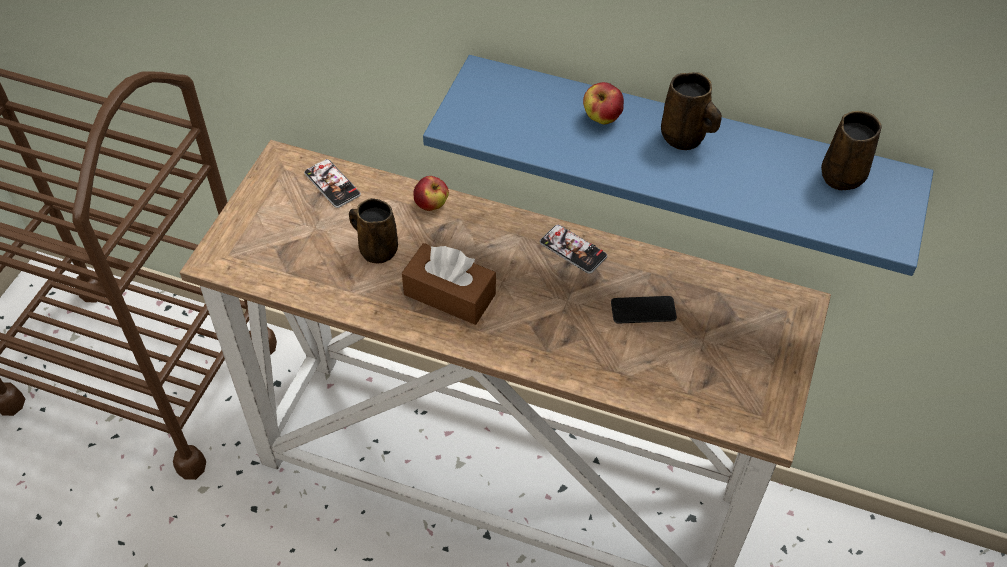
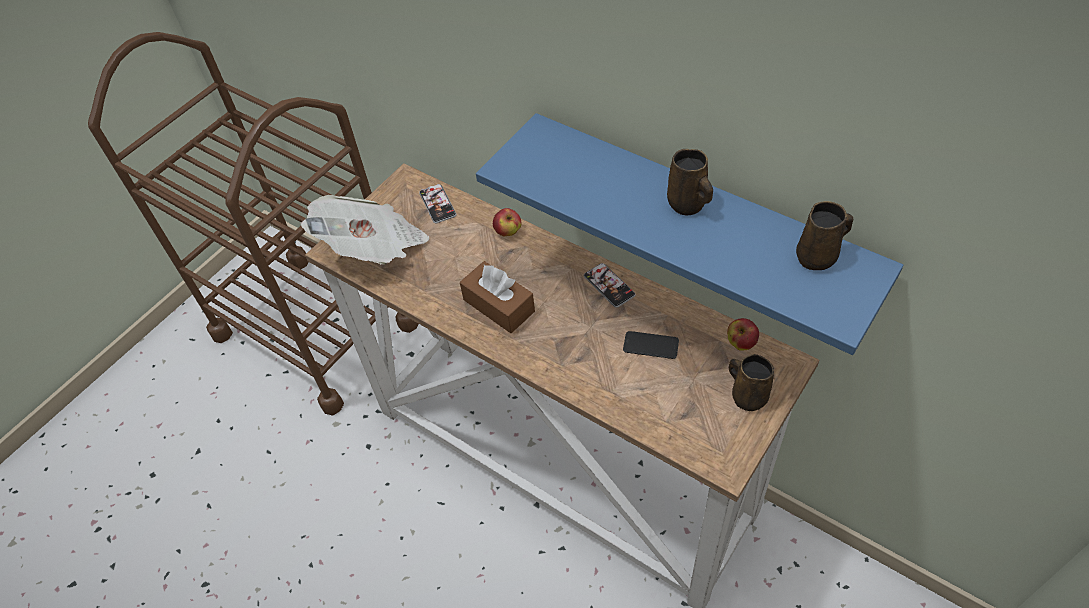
camera: 20 degrees right, 0 degrees up
brown mug [349,198,398,263] -> brown mug moved to [729,354,774,411]
apple [583,82,624,124] -> apple moved to [727,318,759,351]
none -> newspaper [300,195,429,264]

